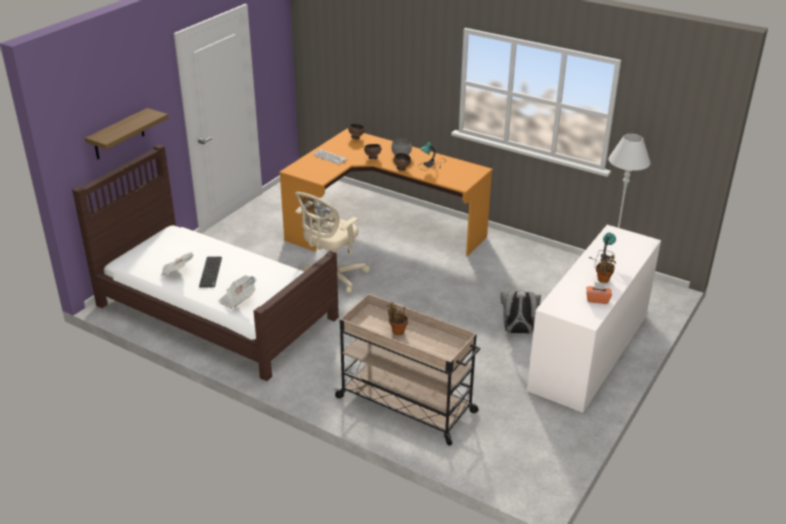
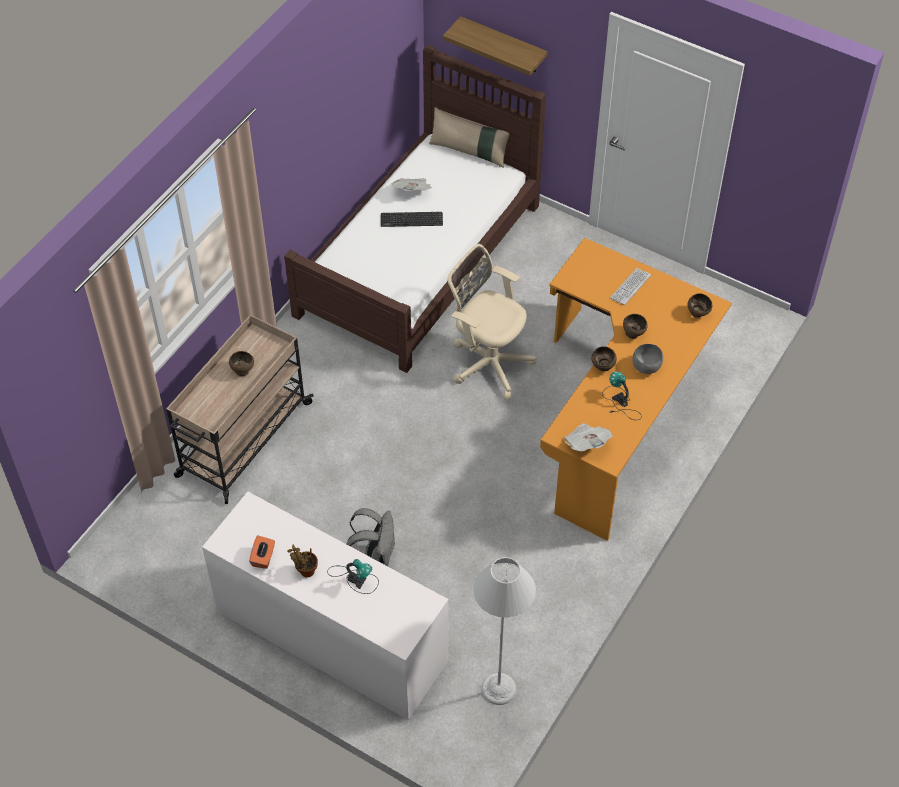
camera: 90 degrees right, 20 degrees up
newspaper [218,275,256,309] -> newspaper moved to [563,423,612,451]
potted plant [387,302,408,335] -> brown bowl [229,351,254,376]
none -> beige pillow [429,107,509,168]

